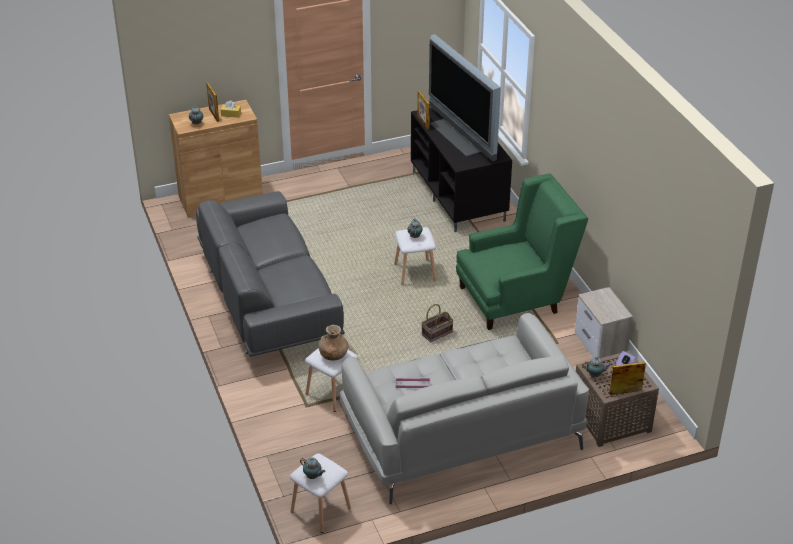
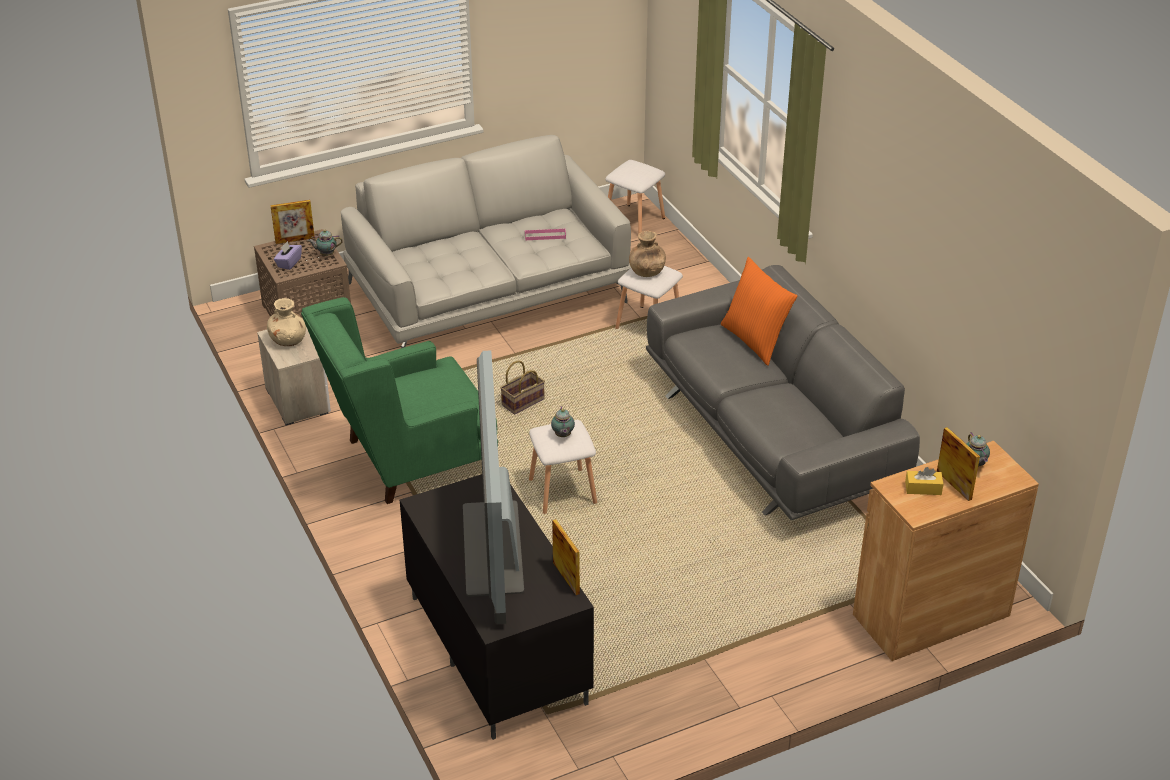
camera: 175 degrees right, 0 degrees up
teapot [300,457,325,479] -> none
television [429,34,501,161] -> television turned 150 degrees counterclockwise [463,350,524,624]
none -> beige vase [267,298,306,346]
none -> orange pillow [721,257,797,366]

